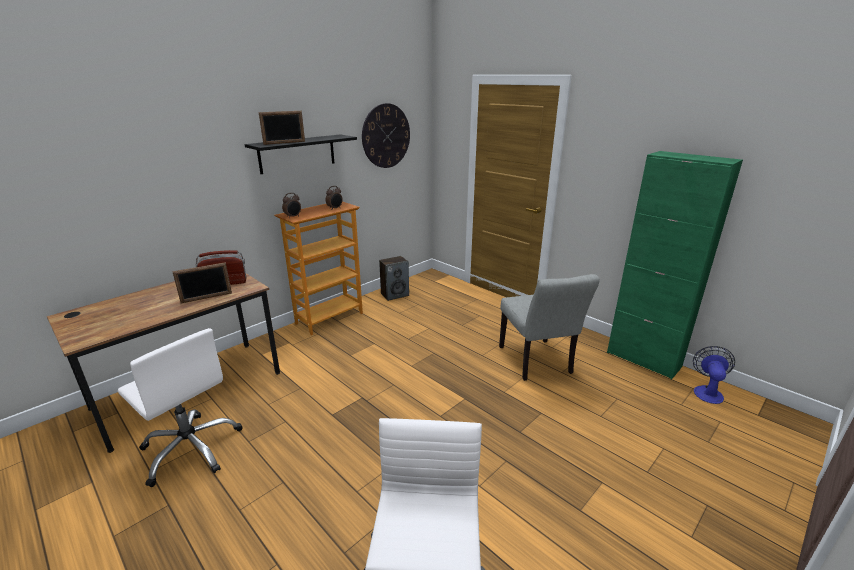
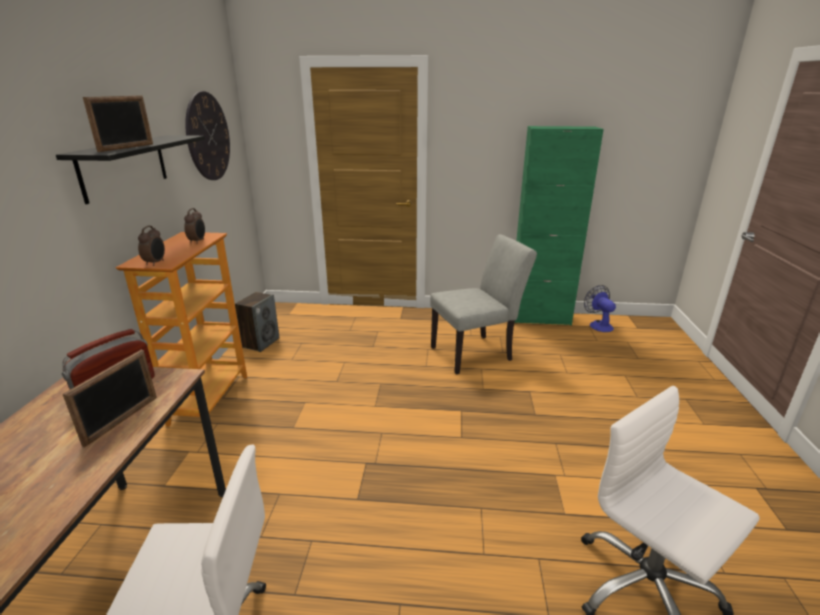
camera: 40 degrees left, 0 degrees up
grey chair [499,274,600,381] -> grey chair turned 60 degrees counterclockwise [430,234,537,375]

